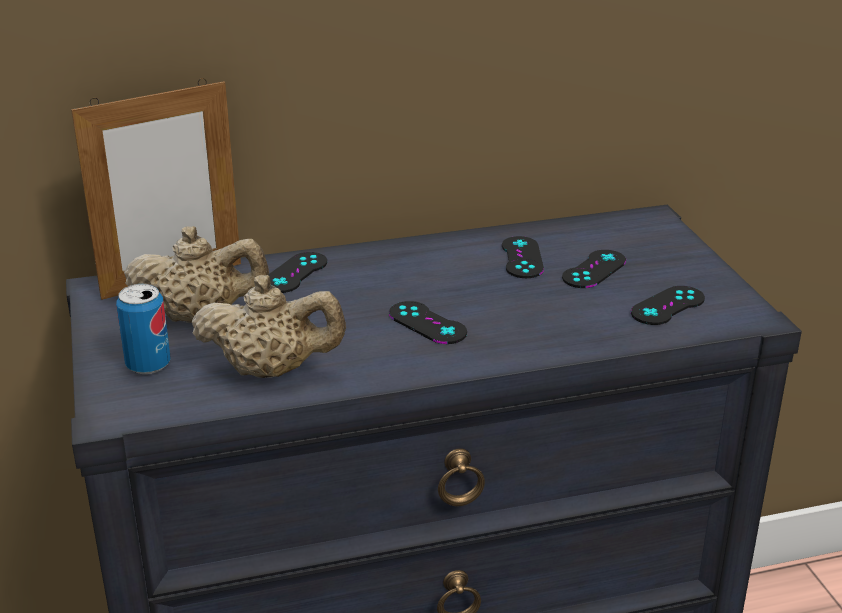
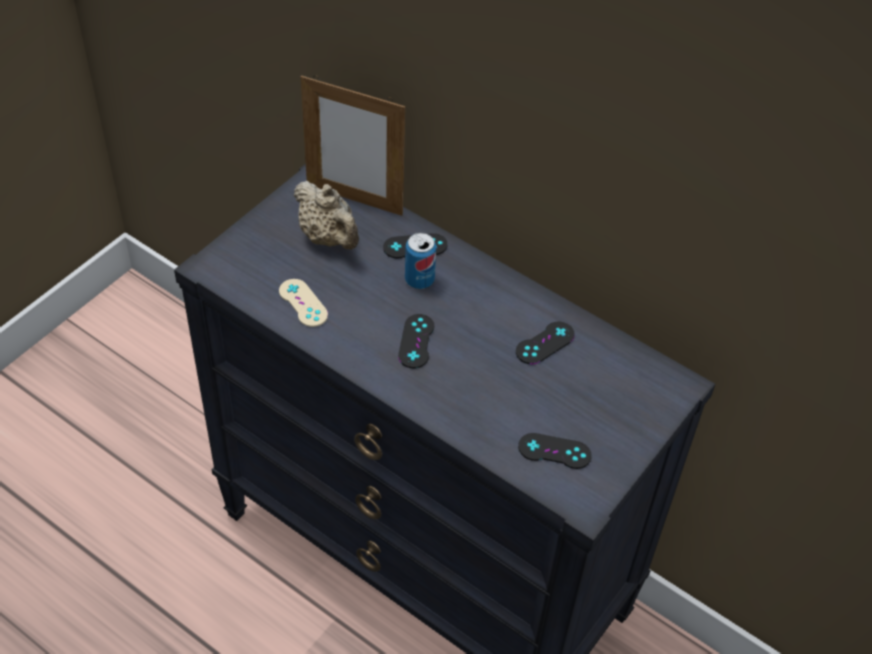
camera: 50 degrees right, 20 degrees up
can [116,284,170,374] -> can moved to [405,233,436,289]
beige teapot [192,275,346,378] -> beige game controller [279,279,328,327]
black game controller [562,250,626,288] -> none

